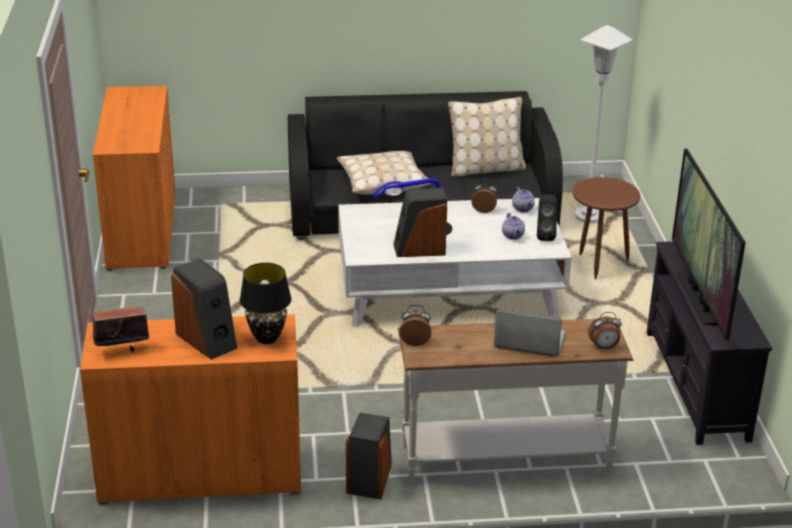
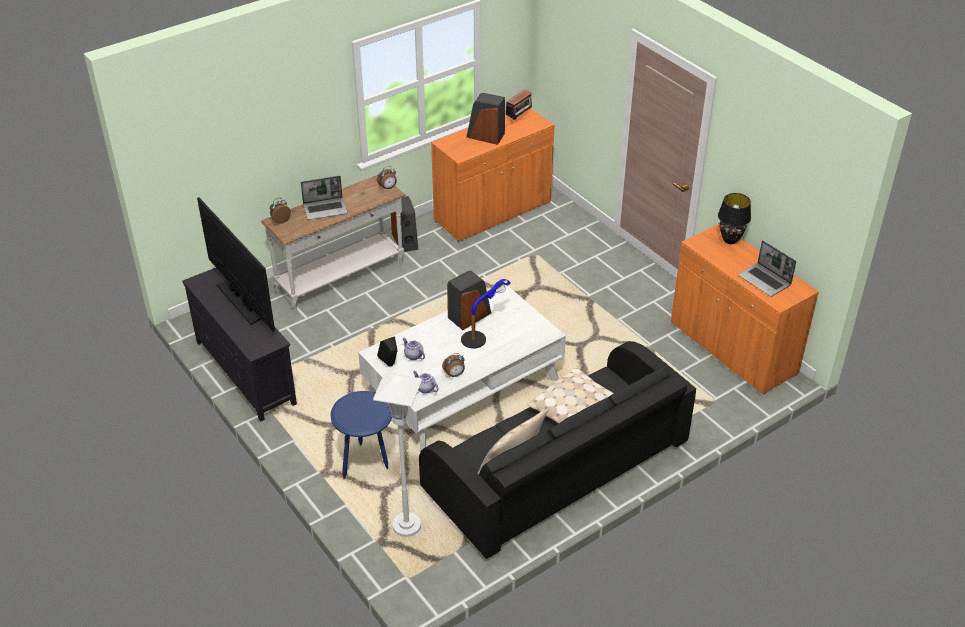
camera: 150 degrees right, 10 degrees up
black table lamp [240,263,291,344] -> black table lamp moved to [718,193,751,244]
brown side table [573,177,640,279] -> blue side table [331,391,392,479]
none -> laptop [738,240,796,297]

